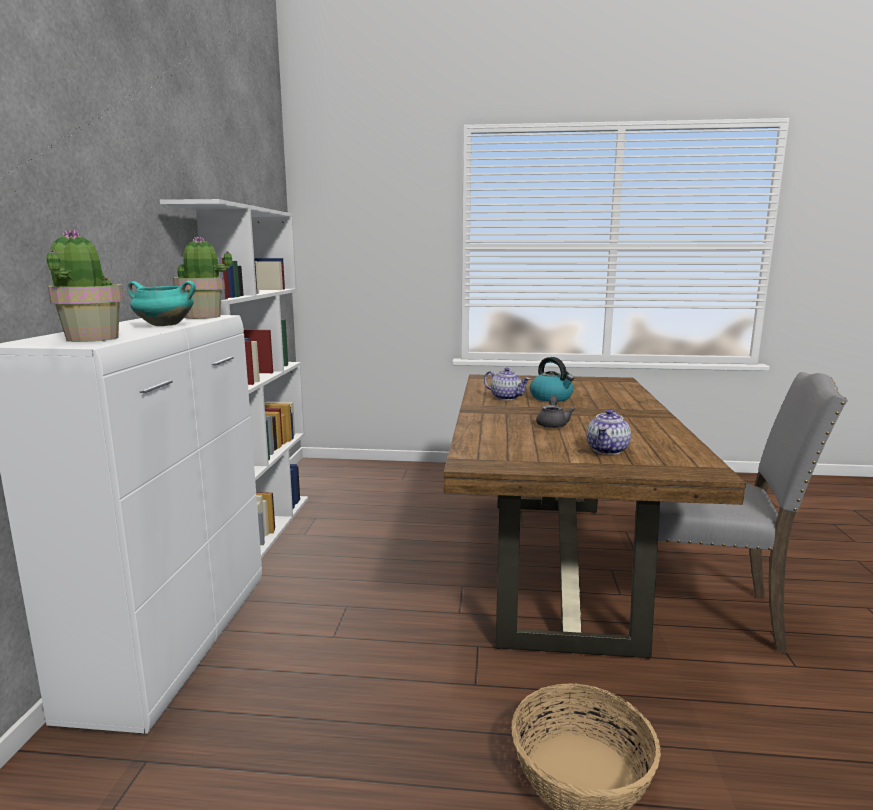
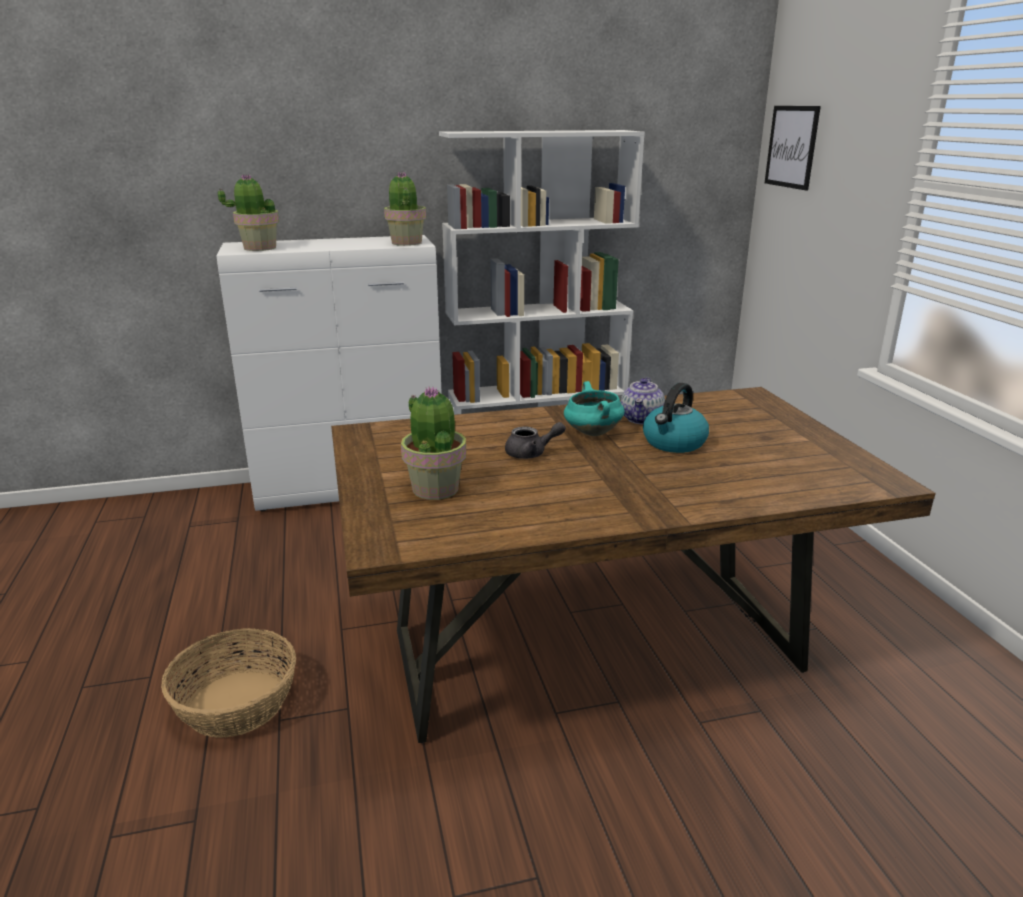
camera: 70 degrees right, 10 degrees up
turquoise cooking pot [127,281,196,326] -> turquoise cooking pot moved to [564,381,625,436]
teapot [586,409,631,455] -> potted plant [401,387,466,500]
grey chair [632,372,848,653] -> none
none -> picture [765,106,821,190]

